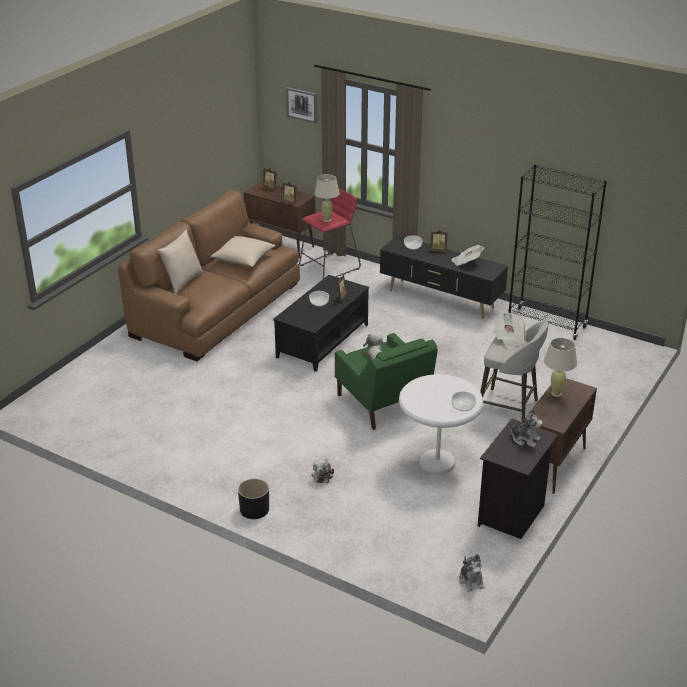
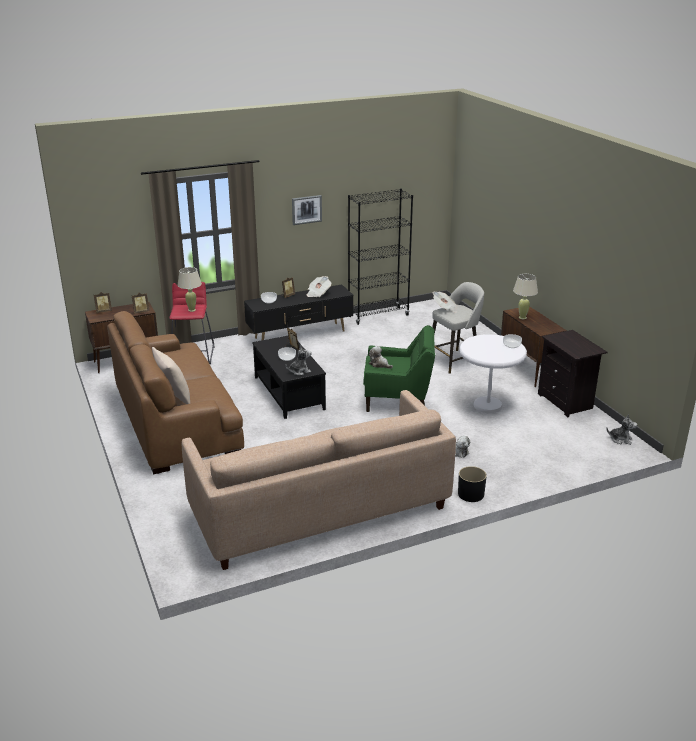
camera: 55 degrees left, 5 degrees down
beige pillow [211,236,276,267] -> none
picture [286,87,317,123] -> picture moved to [292,195,322,225]
plush toy [508,409,543,448] -> plush toy moved to [286,346,311,375]
none -> beige sofa [181,390,456,570]

